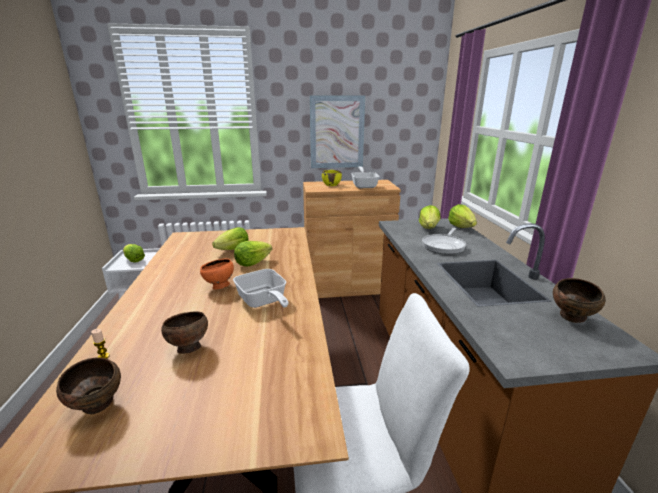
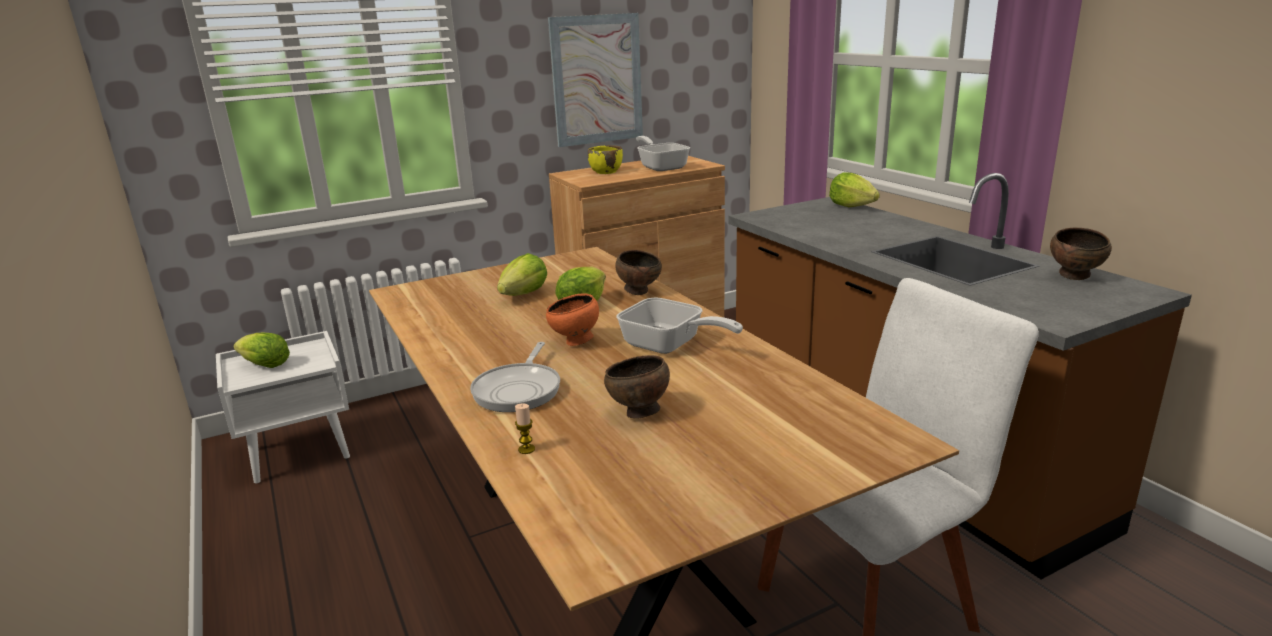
camera: 20 degrees left, 0 degrees up
brown bowl [56,357,121,414] -> brown bowl moved to [615,250,662,295]
lettuce [419,205,441,229] -> none
frying pan [422,228,466,254] -> frying pan moved to [470,342,560,412]

